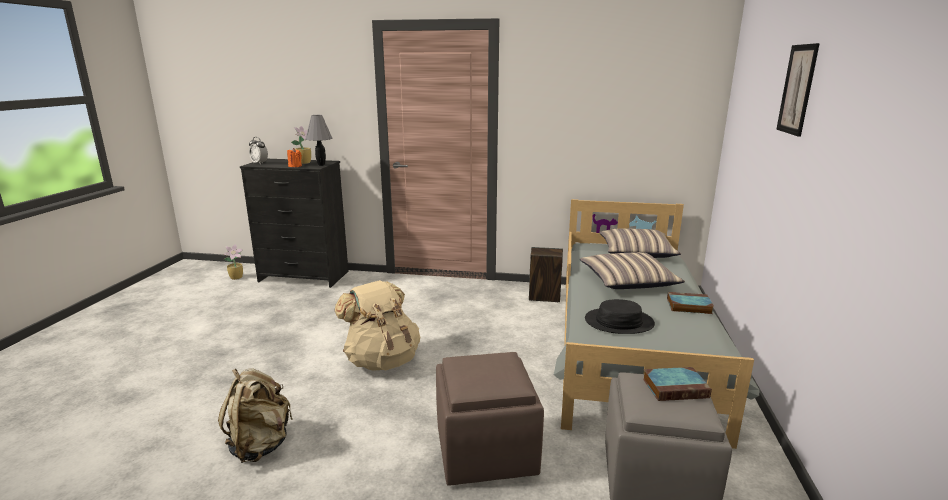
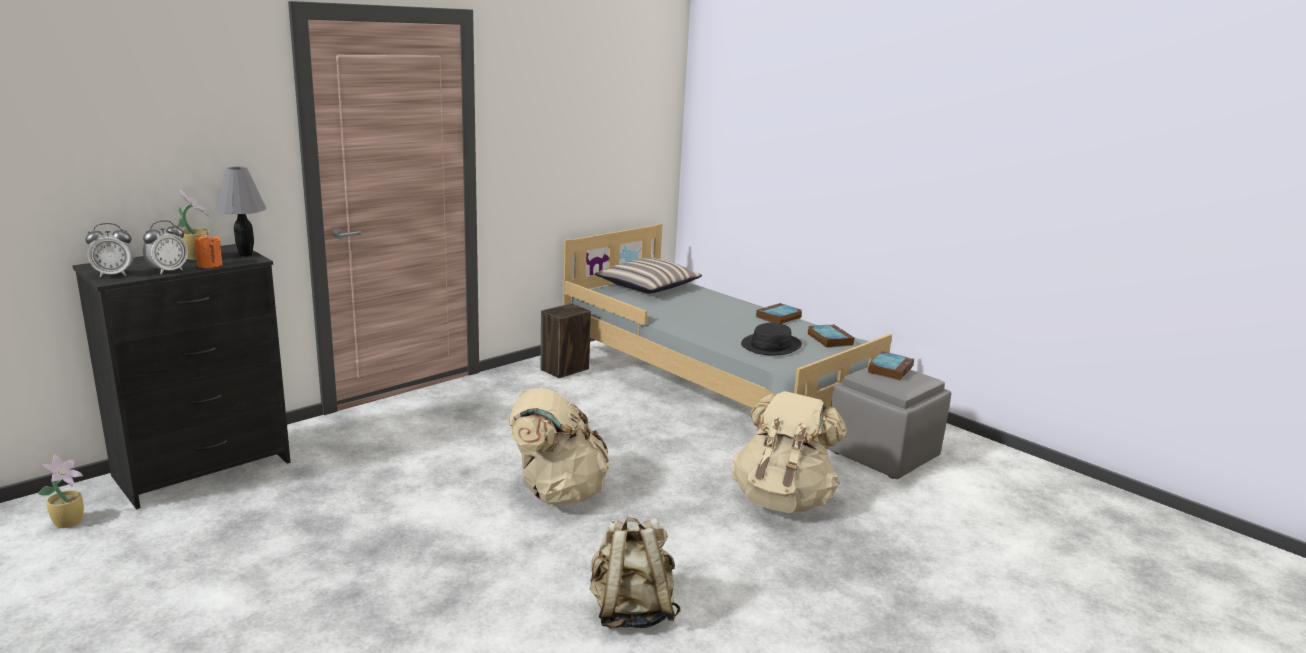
camera: 55 degrees left, 0 degrees up
brown ottoman [436,352,544,486] -> beige backpack [732,391,847,513]
pillow [580,252,685,289] -> none
picture [776,43,820,137] -> none
none -> alarm clock [143,220,188,275]
none -> book [808,324,855,348]

